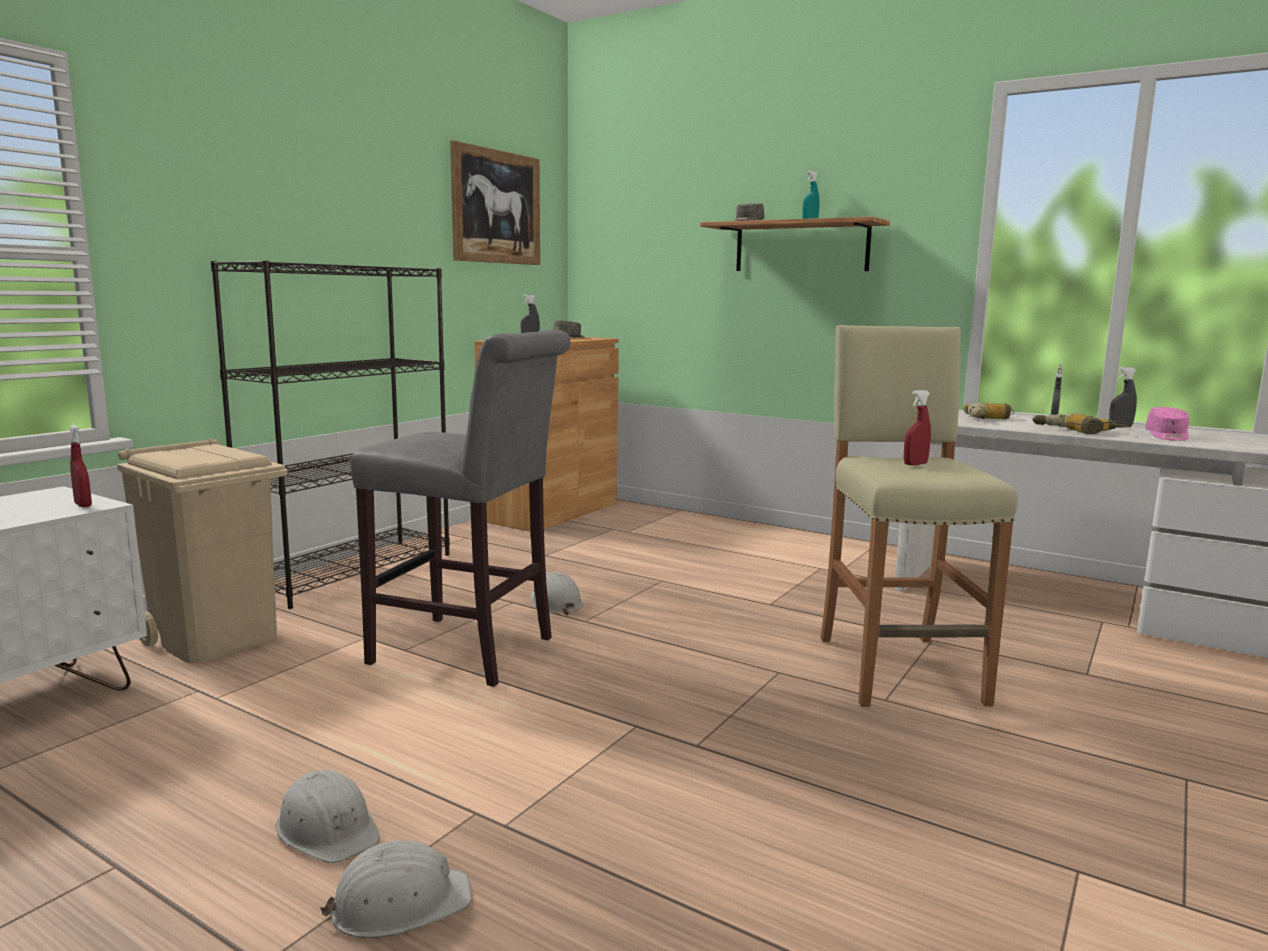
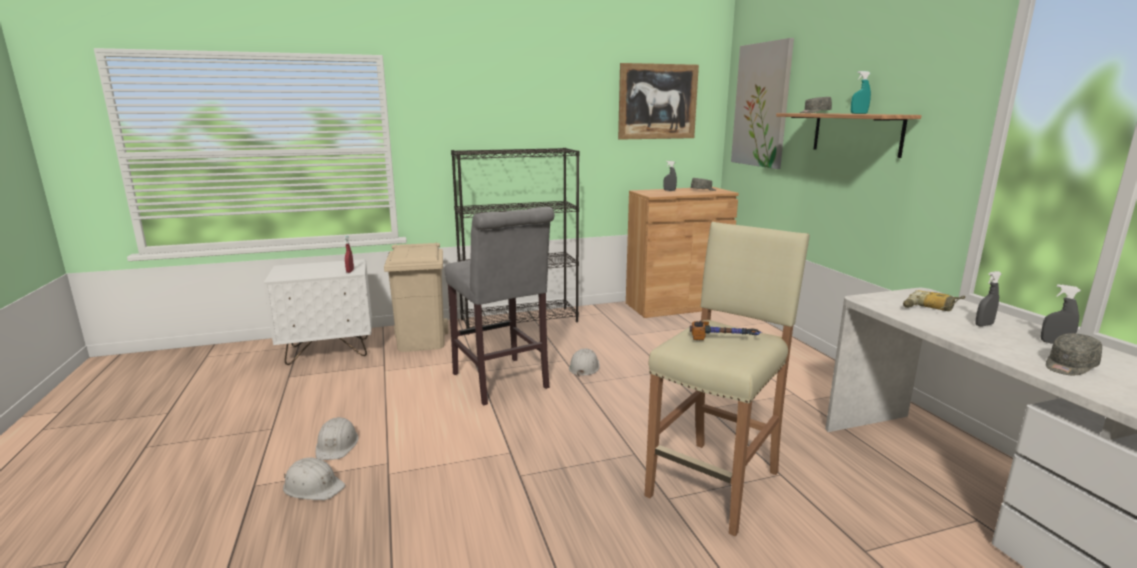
camera: 40 degrees right, 5 degrees up
red spray bottle [904,390,931,465] -> hammer [690,320,762,340]
power drill [1032,413,1129,434] -> none
pink cap [1145,407,1189,441] -> grey cap [1046,333,1102,375]
none -> picture [731,38,794,169]

